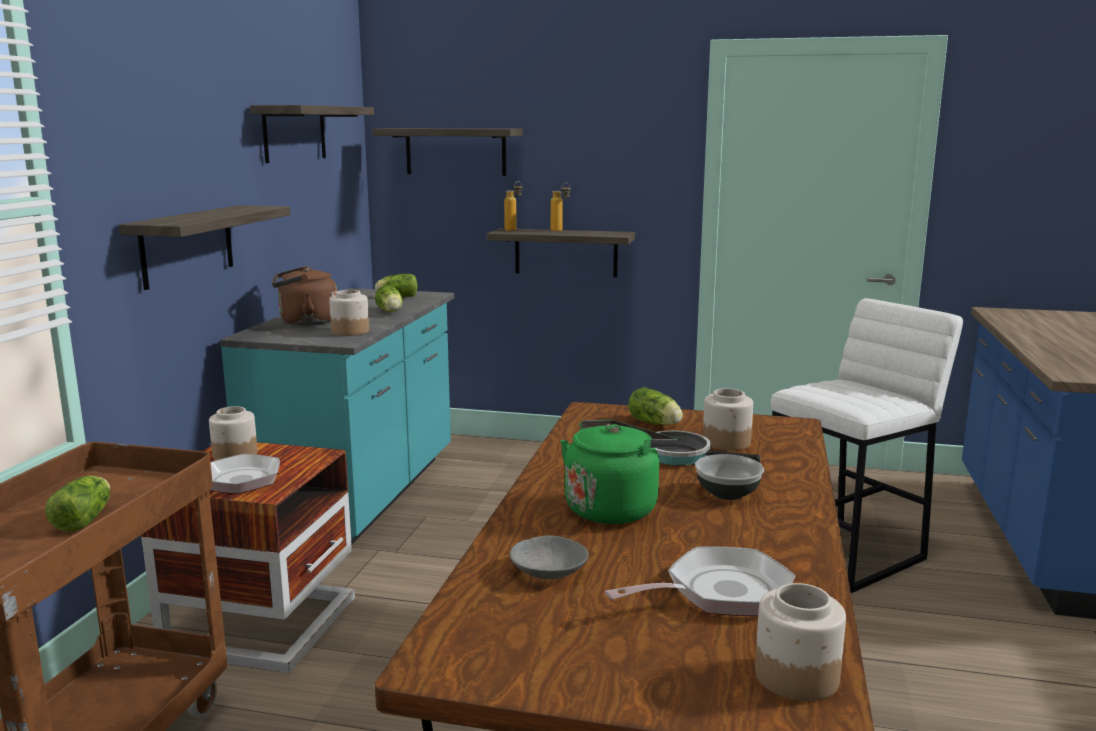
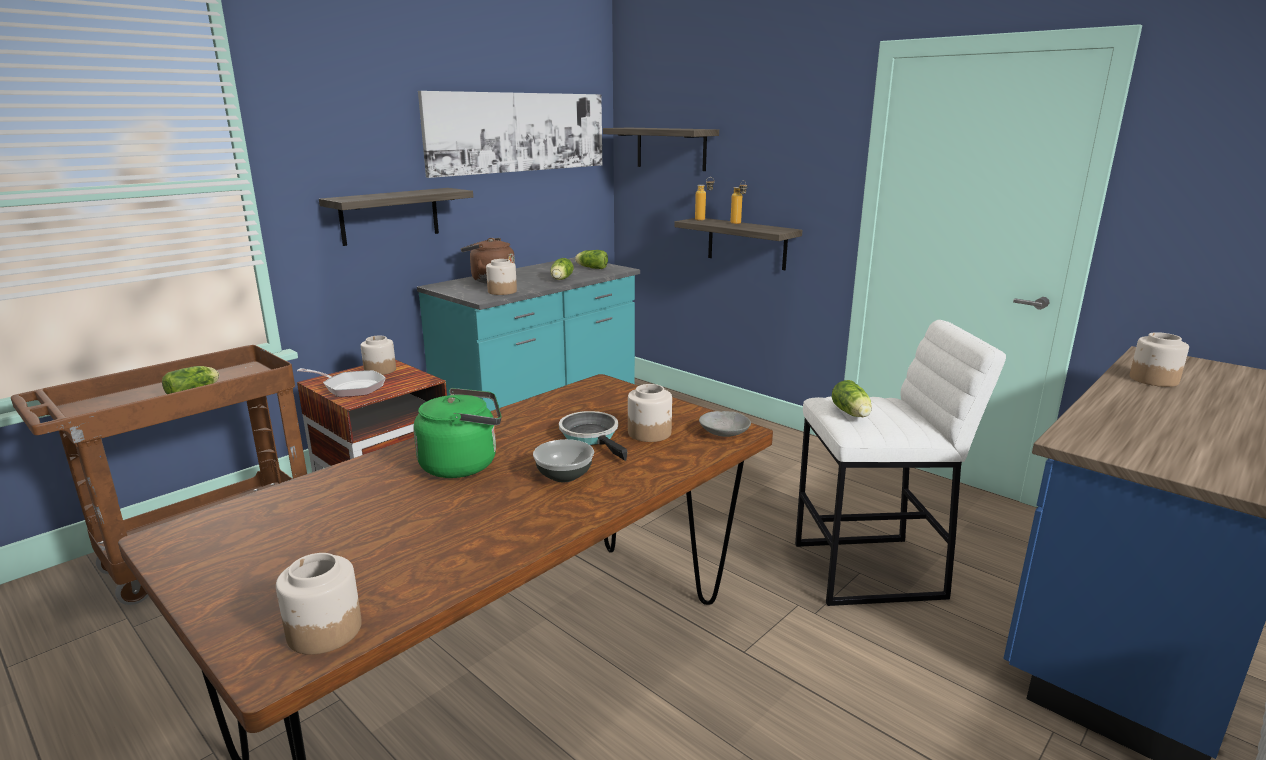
camera: 30 degrees right, 5 degrees up
shelf [250,105,374,163] -> picture [418,91,602,178]
grey bowl [510,535,589,579] -> grey bowl moved to [699,411,751,437]
frying pan [605,546,796,616] -> none
lettuce [628,387,683,425] -> lettuce moved to [832,380,872,417]
none -> jar [1130,332,1189,387]

